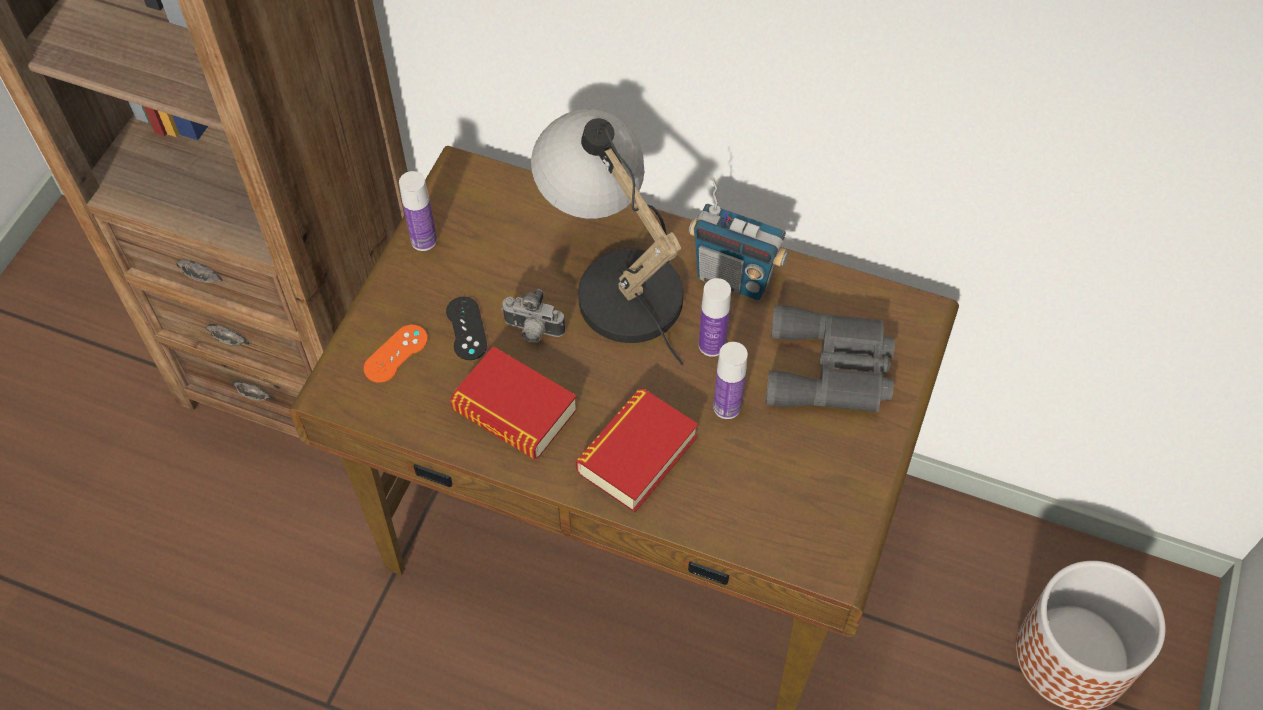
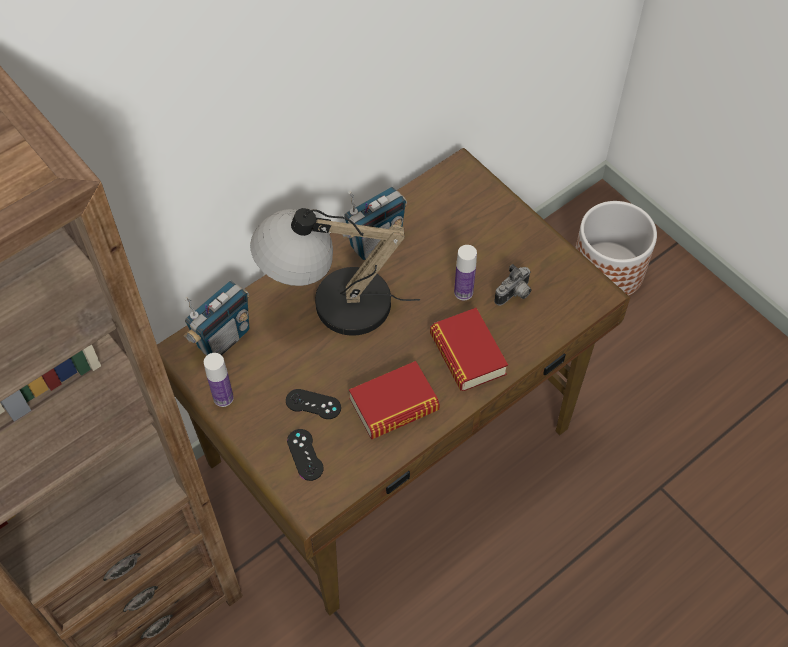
camera: 60 degrees left, 0 degrees up
orange game controller [363,325,428,383] -> black game controller [287,429,324,481]
camera [501,289,565,343] -> camera moved to [494,264,532,306]
bottle [699,278,731,357] -> none
grey binoculars [766,305,895,412] -> none
none -> radio [184,280,249,356]

